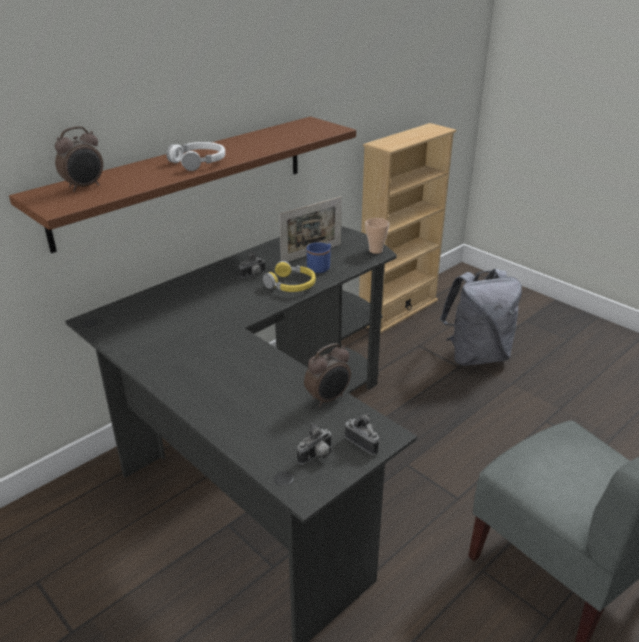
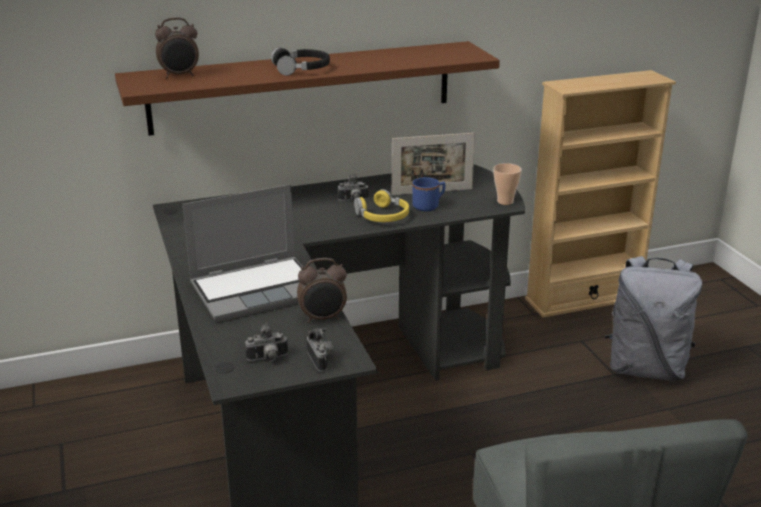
camera: 25 degrees right, 5 degrees down
white headphones [166,142,225,171] -> black headphones [271,47,330,76]
none -> laptop [183,184,303,322]

